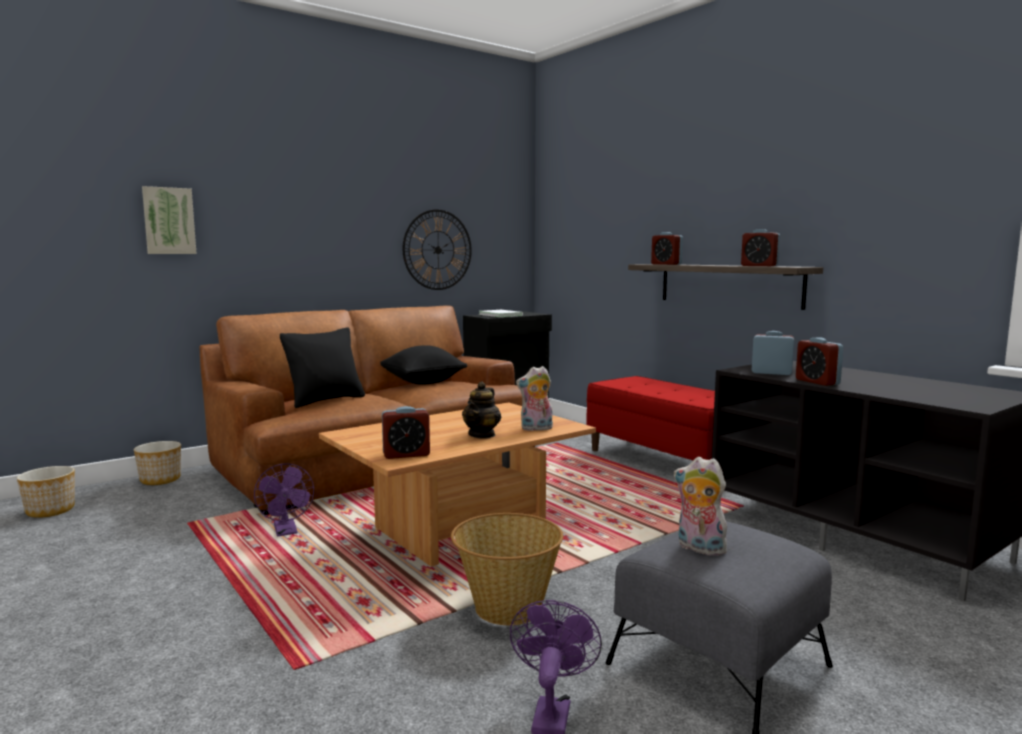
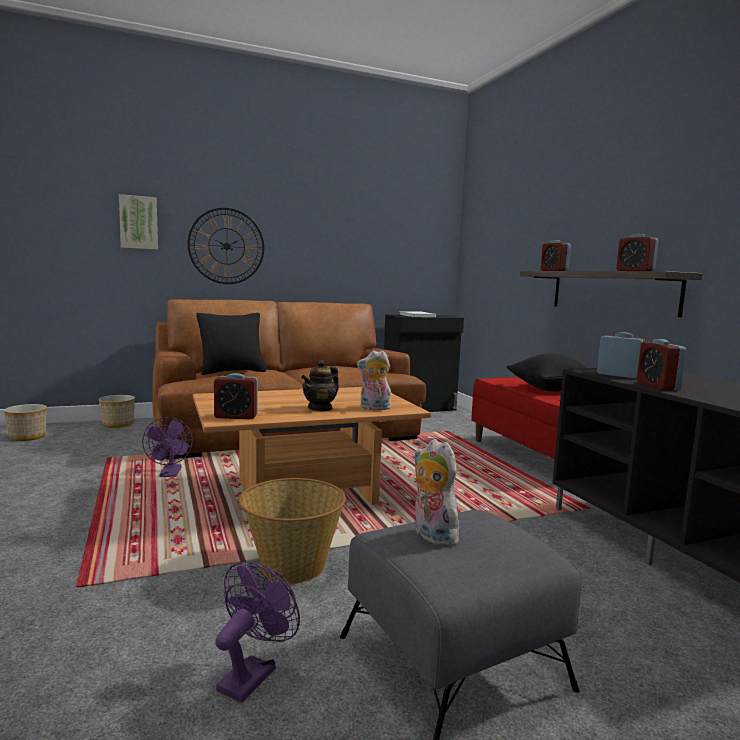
camera: 15 degrees right, 0 degrees up
black pillow [380,345,467,385] -> black pillow moved to [506,353,587,391]
wall clock [403,209,472,290] -> wall clock moved to [188,208,264,284]

